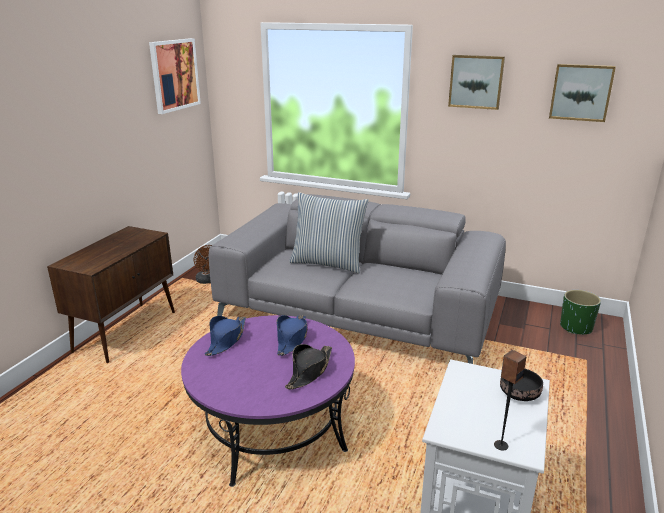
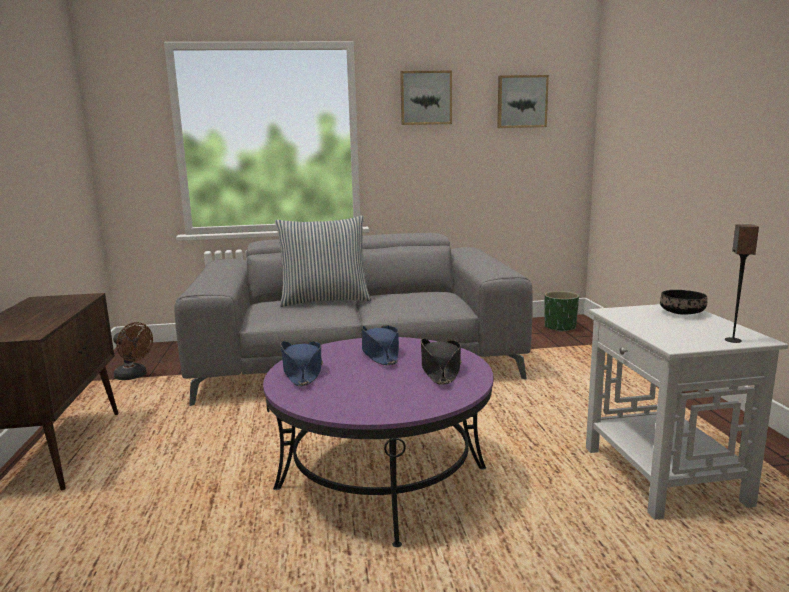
camera: 30 degrees left, 10 degrees down
picture [149,38,201,114] -> none

